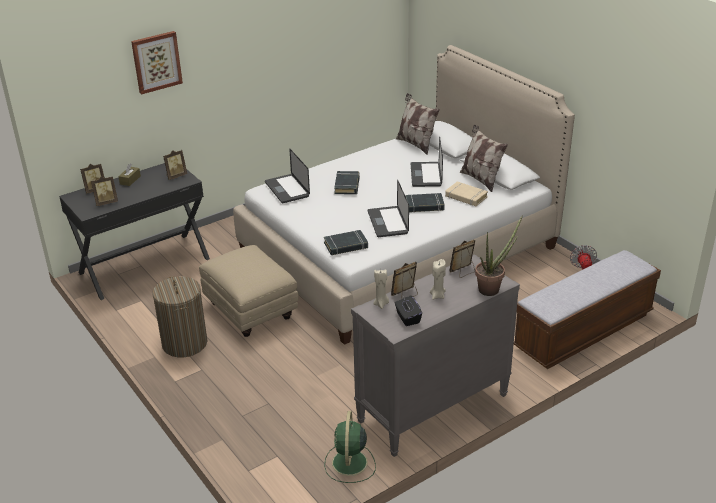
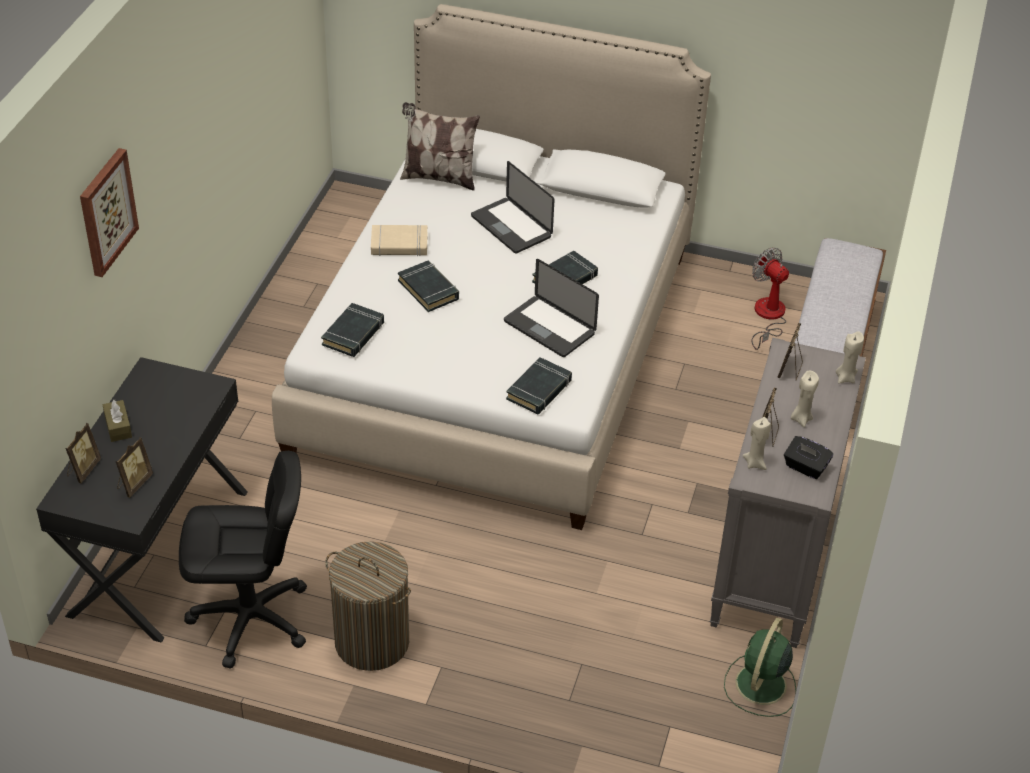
camera: 40 degrees left, 10 degrees up
picture frame [163,150,187,180] -> none
beige ottoman [199,245,299,337] -> none
laptop [265,149,310,203] -> black book [321,303,384,357]
green fan [324,411,376,483] -> green fan turned 60 degrees clockwise [724,618,796,717]
beige book [445,181,488,206] -> beige book moved to [371,225,428,256]
pillow [460,125,508,192] -> none
potted plant [475,215,523,296] -> beige candle [836,331,864,384]
none -> black office chair [179,451,307,669]

